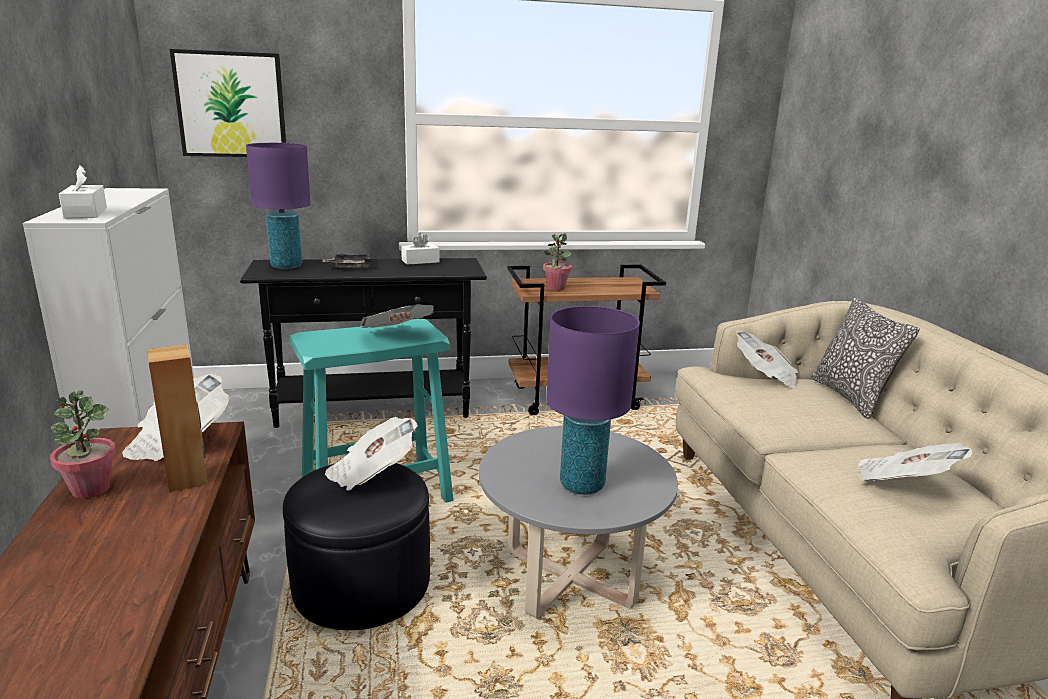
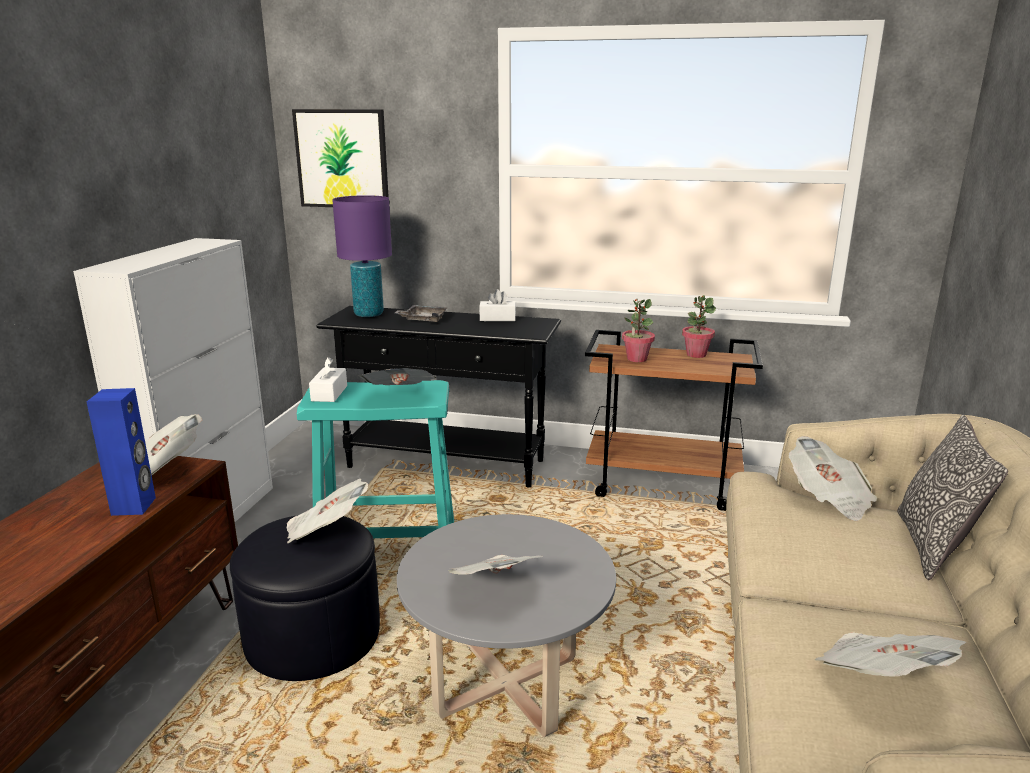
camera: 25 degrees right, 0 degrees up
potted plant [50,390,116,499] -> potted plant moved to [682,295,716,358]
white tissue box [59,165,107,219] -> white tissue box moved to [309,357,347,402]
brown speaker [147,344,208,492] -> blue speaker [87,388,156,516]
purple table lamp [546,306,640,495] -> newspaper [448,555,542,575]

